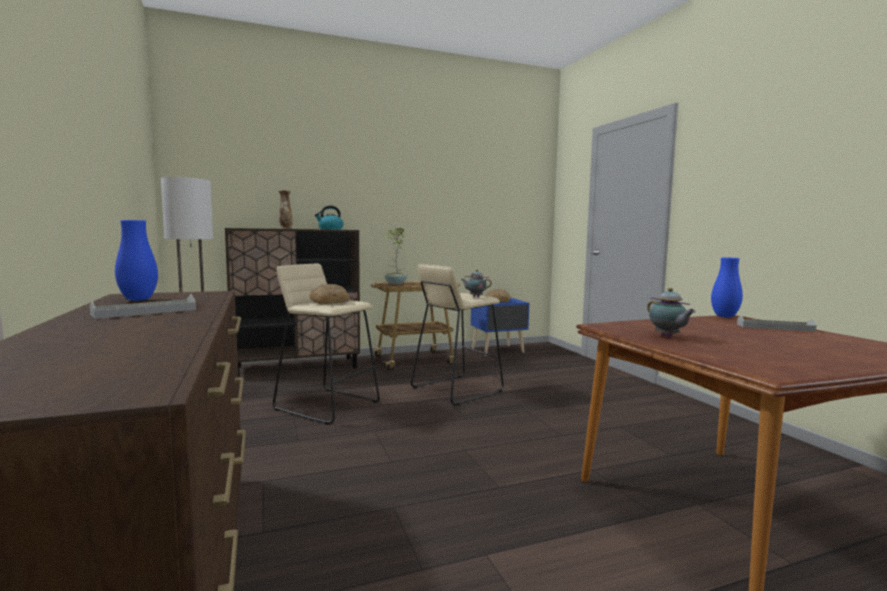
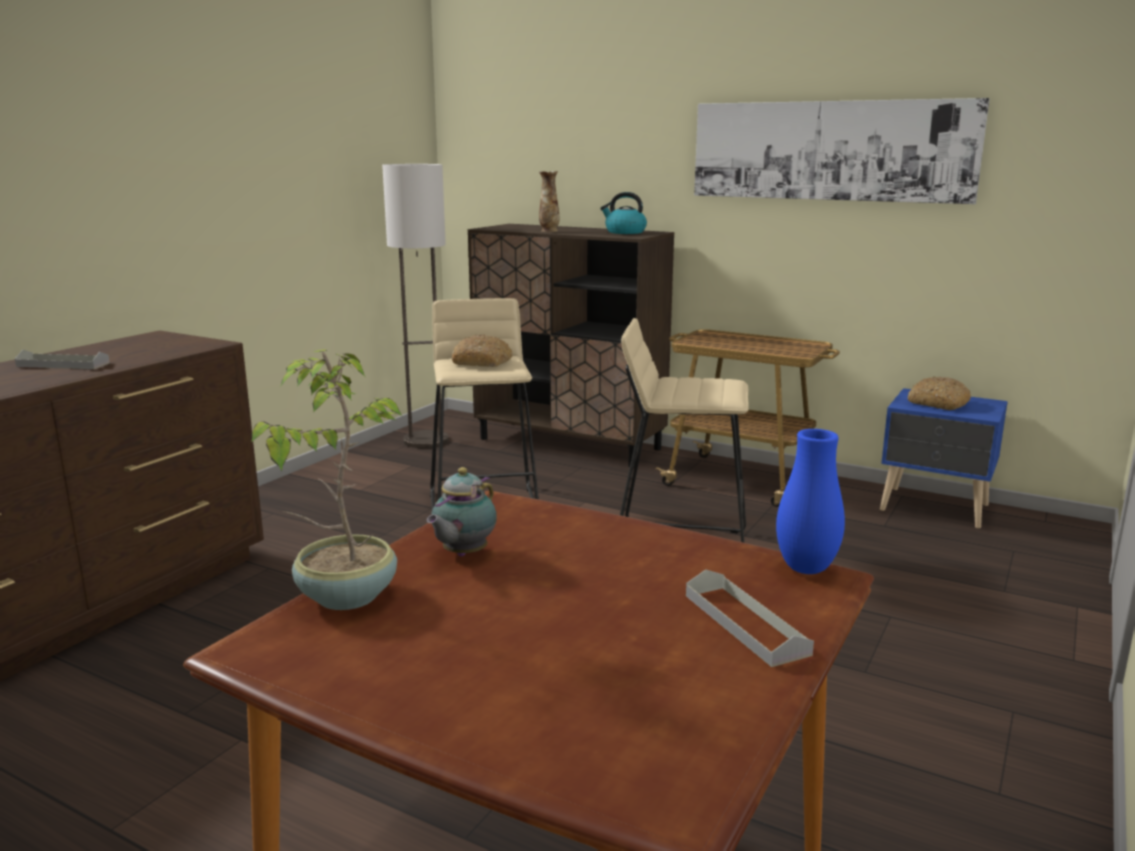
camera: 50 degrees right, 10 degrees up
blue vase [115,220,158,301] -> none
potted plant [383,228,407,284] -> potted plant moved to [251,349,402,610]
teapot [461,270,492,297] -> none
none -> picture [694,98,990,204]

